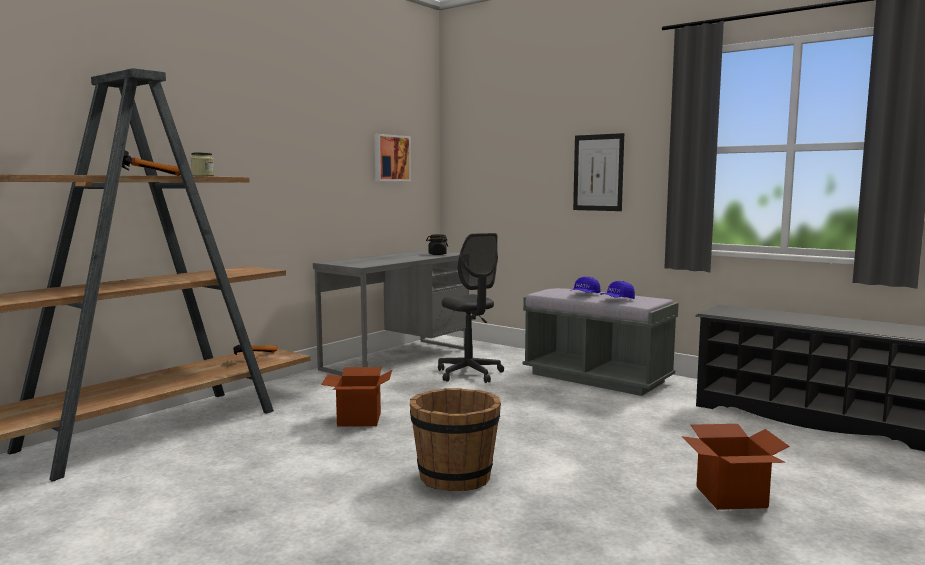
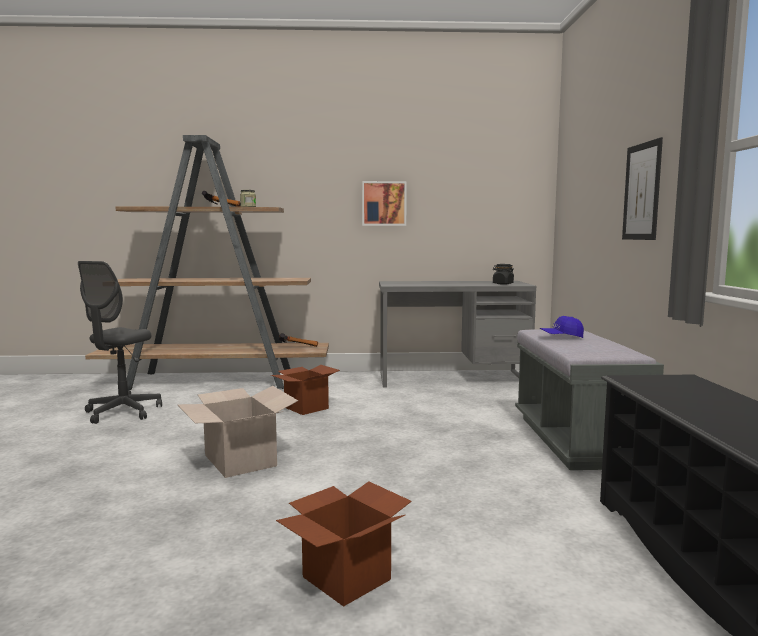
camera: 50 degrees right, 0 degrees up
picture [375,134,411,181] -> picture moved to [362,181,407,226]
brown bucket [410,388,501,491] -> cardboard box [177,386,298,478]
grey office chair [438,233,504,383] -> grey office chair moved to [78,261,162,424]
blue cap [600,281,635,299] -> none

